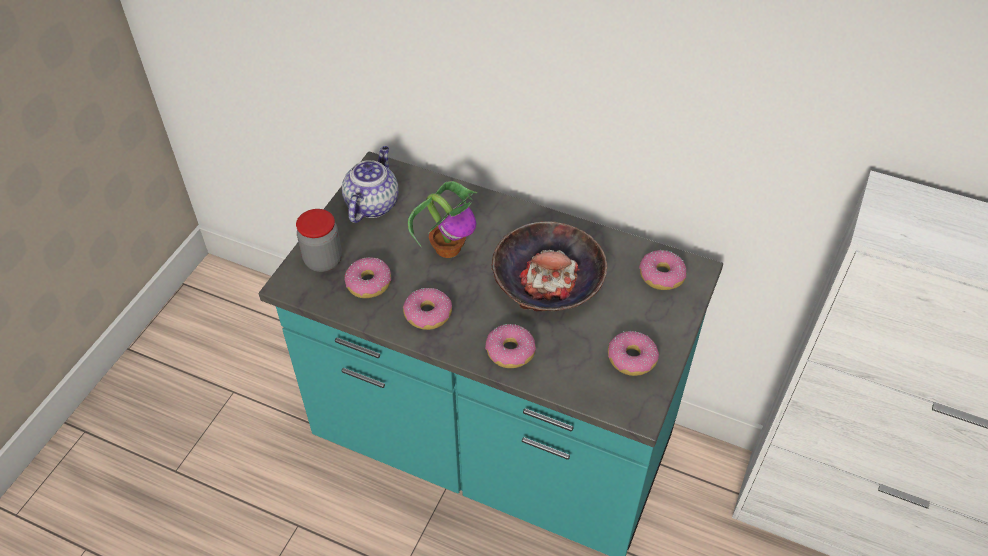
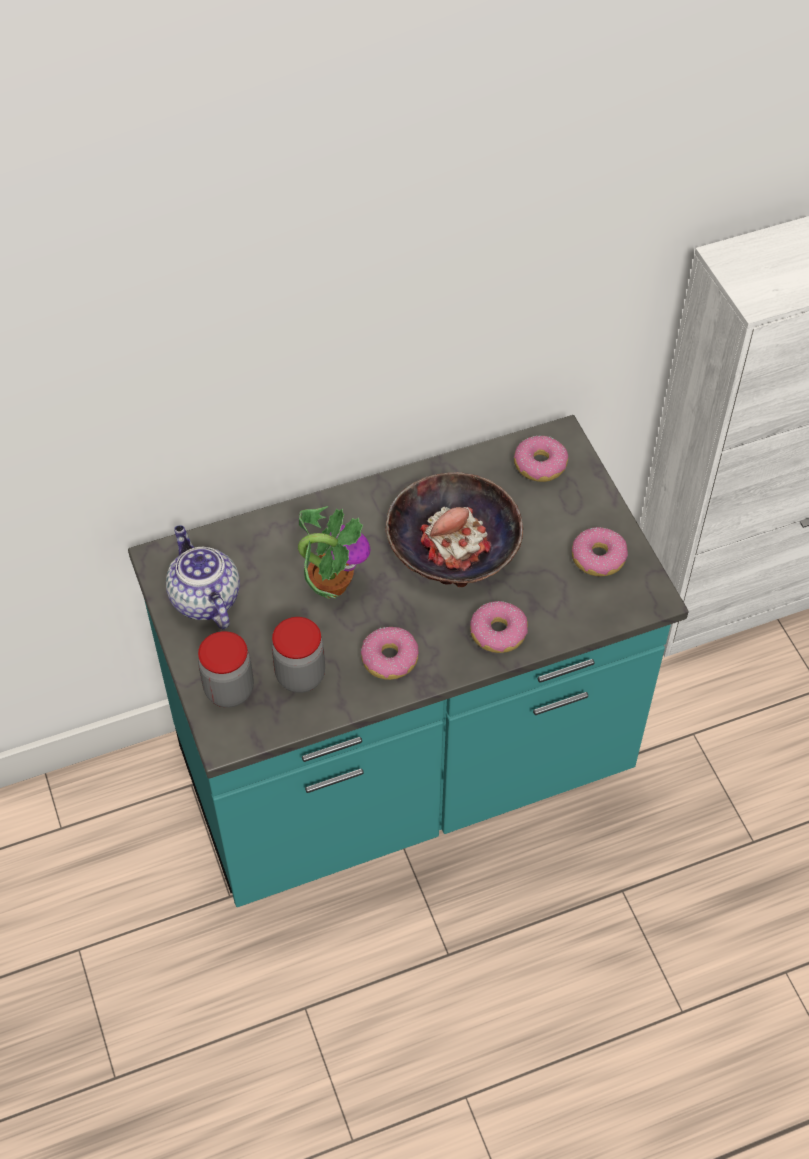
camera: 45 degrees left, 5 degrees up
donut [345,257,391,298] -> jar [272,617,325,693]

